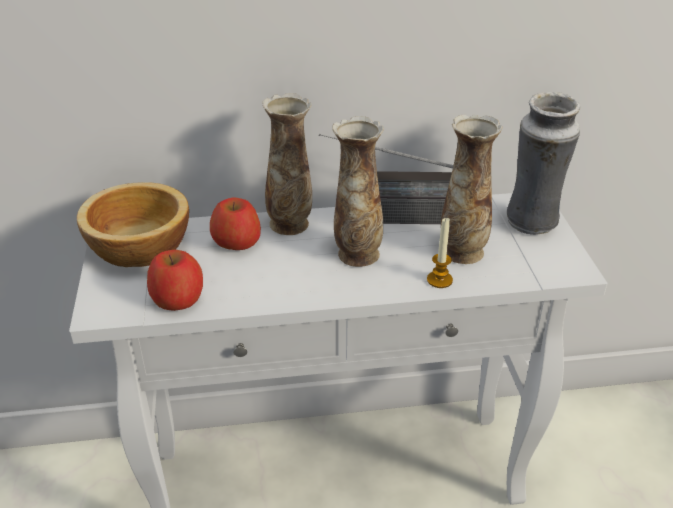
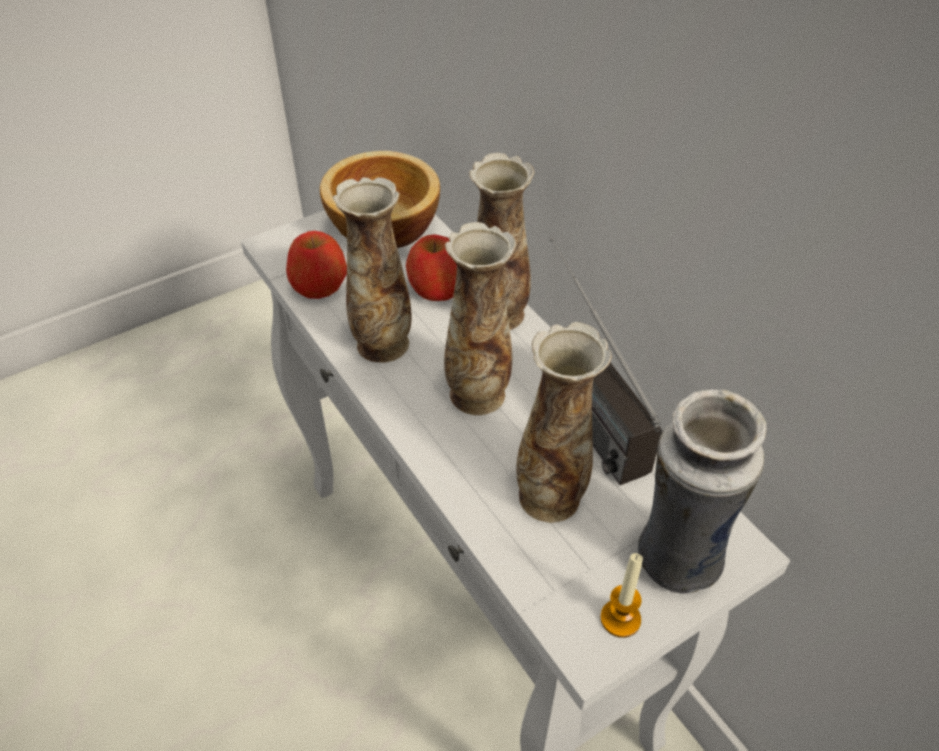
camera: 65 degrees right, 10 degrees up
candle [427,218,453,288] -> candle moved to [600,553,643,638]
none -> vase [333,177,412,363]

